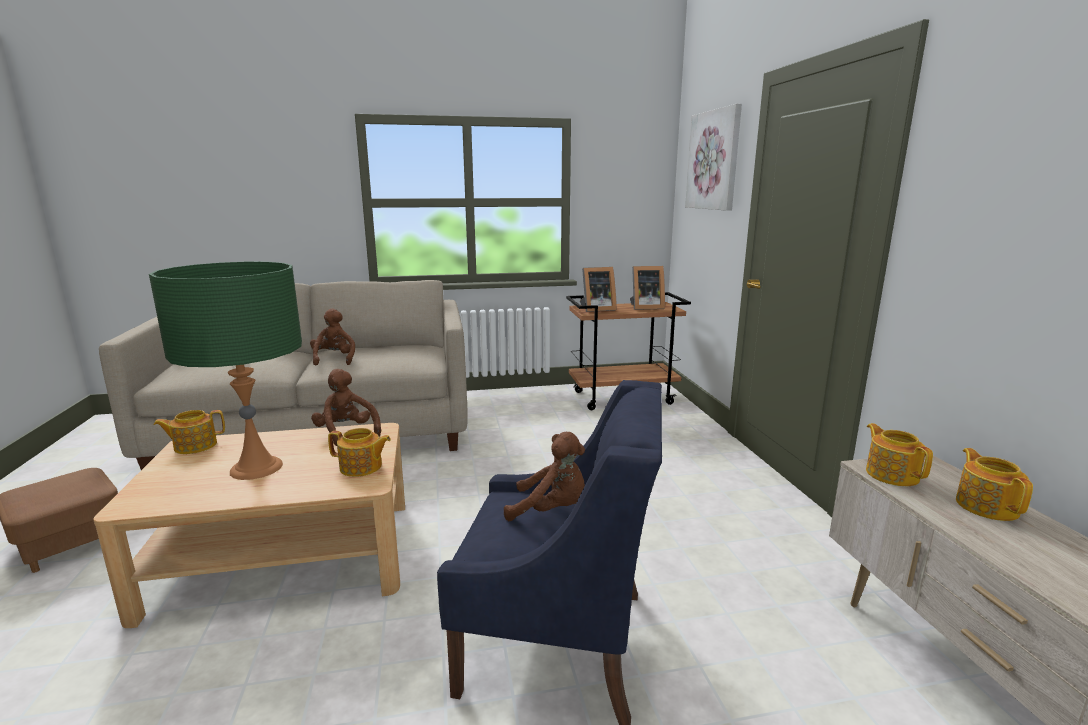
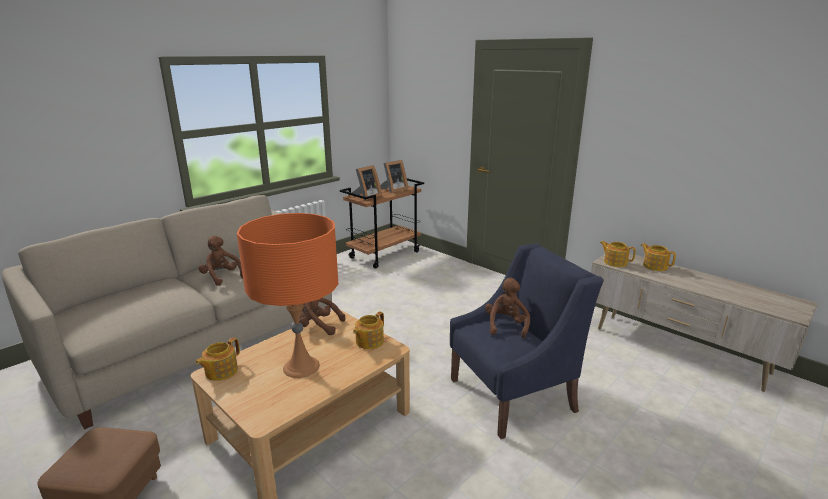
camera: 35 degrees left, 5 degrees up
green table lamp [149,262,302,480] -> orange table lamp [237,213,338,378]
teapot [328,428,391,477] -> teapot turned 150 degrees clockwise [353,312,384,349]
brown plush toy [504,432,585,521] -> brown plush toy turned 60 degrees counterclockwise [485,278,530,338]
picture [685,104,742,211] -> none

